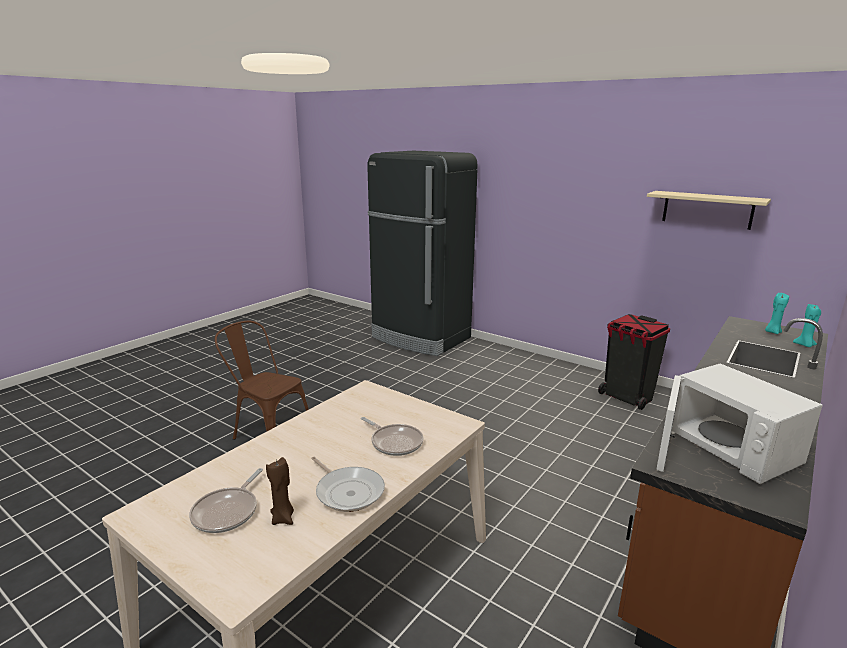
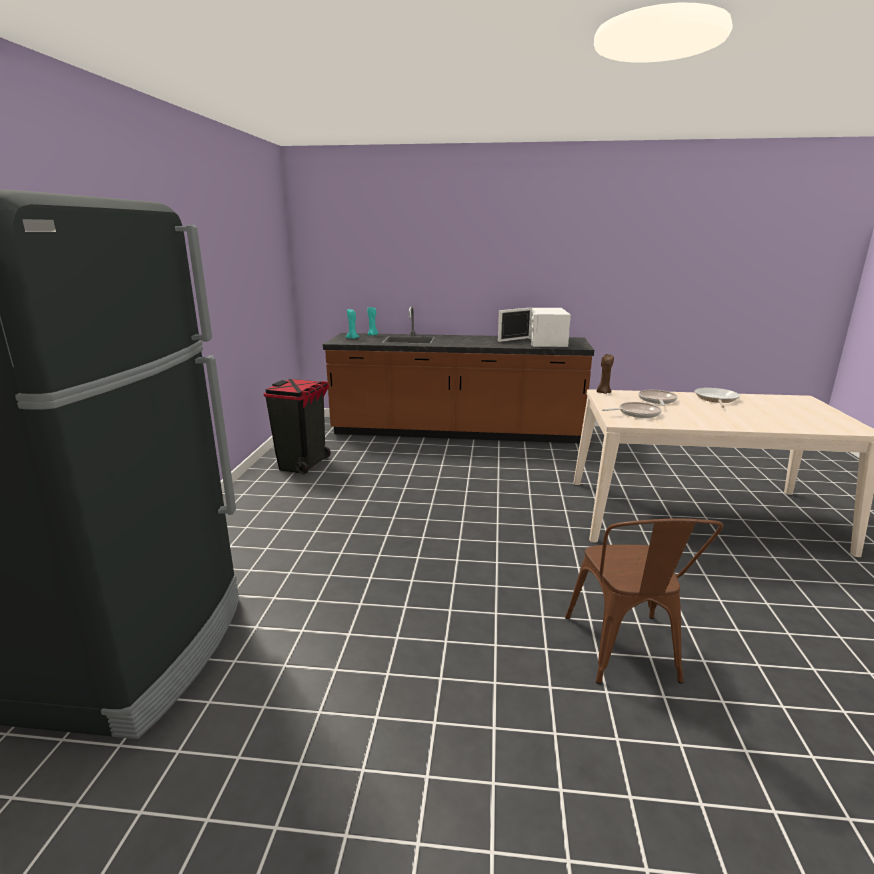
camera: 120 degrees left, 0 degrees up
frying pan [189,468,263,533] -> frying pan moved to [602,402,662,418]
brown candle [266,457,294,525] -> brown candle moved to [597,354,614,394]
beige shelf [647,191,771,230] -> none
white microwave [657,363,823,484] -> white microwave turned 150 degrees clockwise [498,308,571,347]

